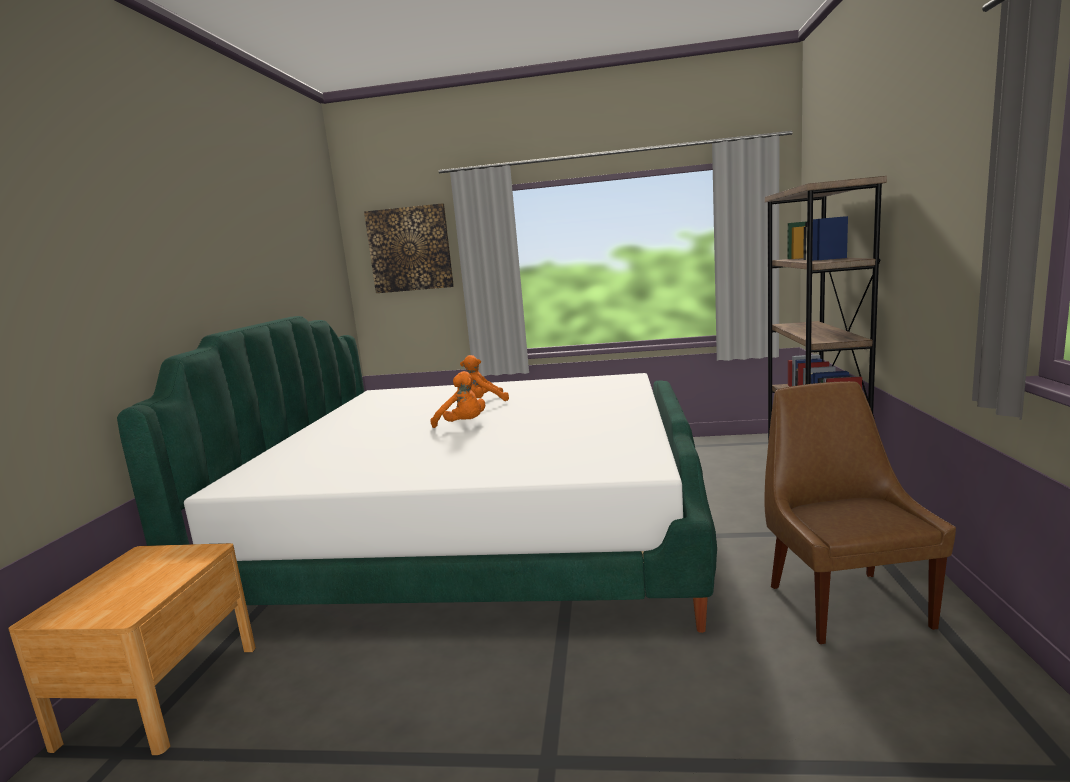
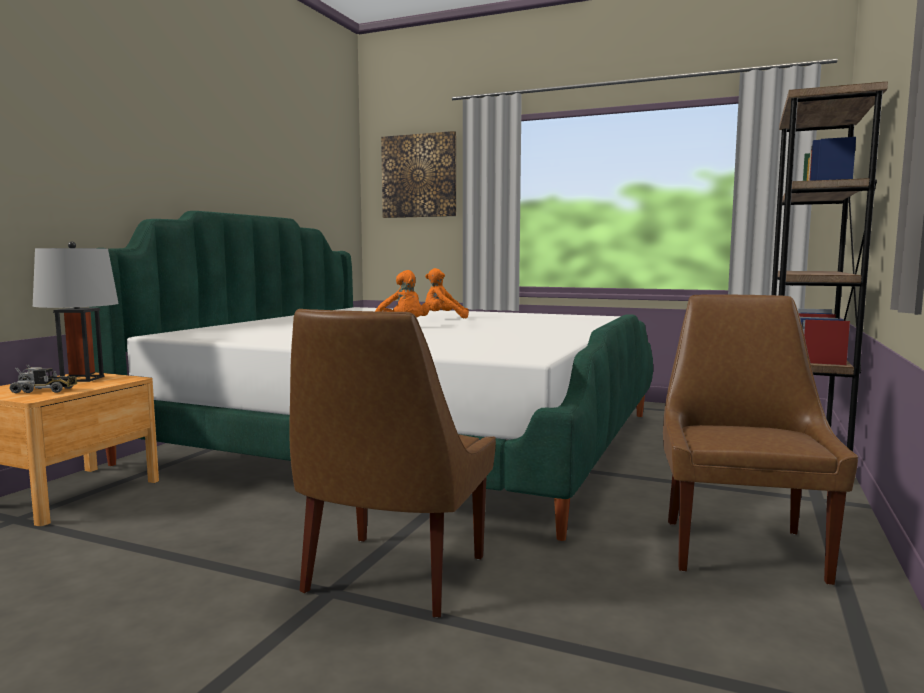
camera: 15 degrees right, 5 degrees down
none -> toy truck [10,365,77,393]
none -> grey table lamp [32,241,119,382]
none -> brown chair [290,309,496,618]

